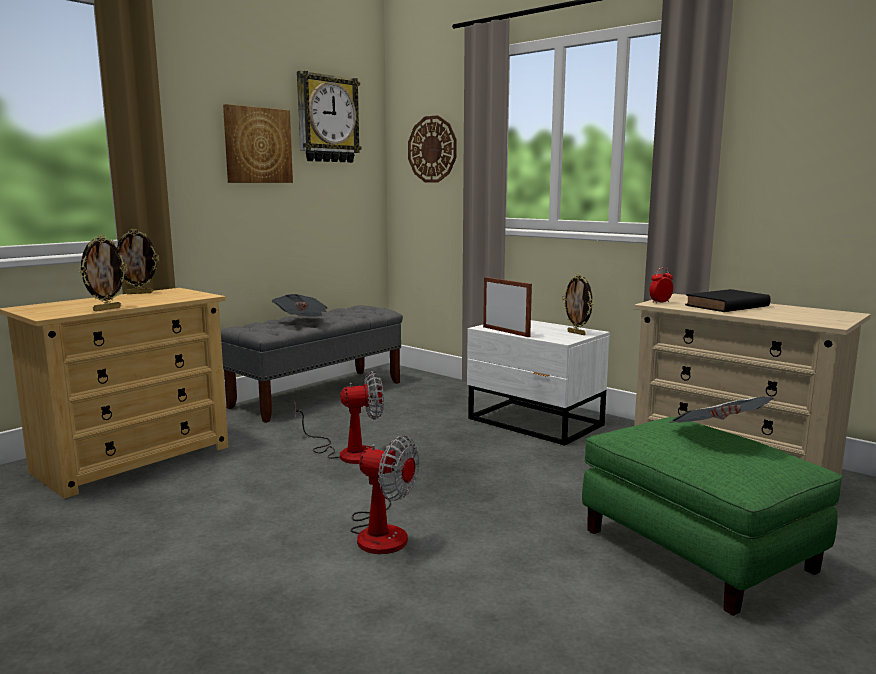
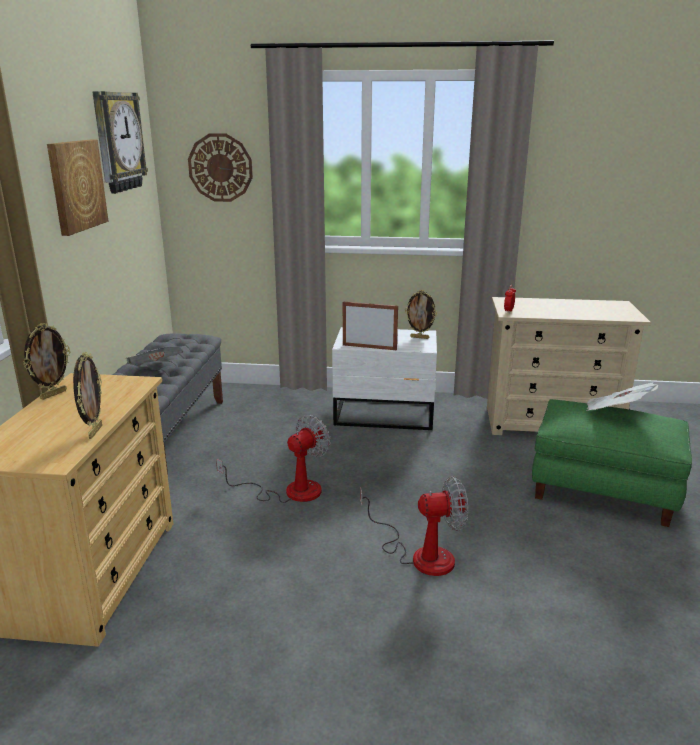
camera: 35 degrees left, 10 degrees up
black book [685,289,771,312] -> none

